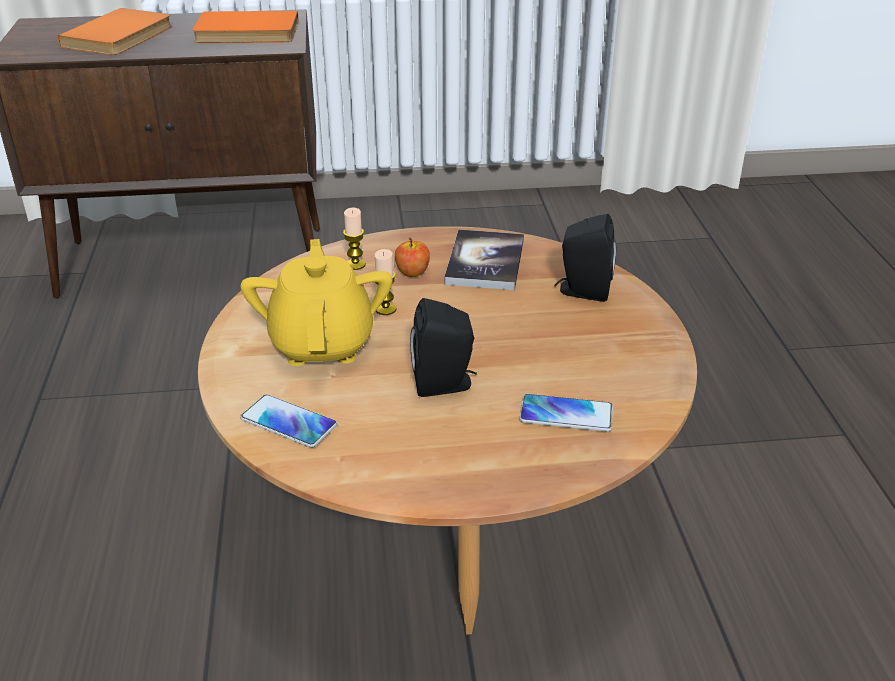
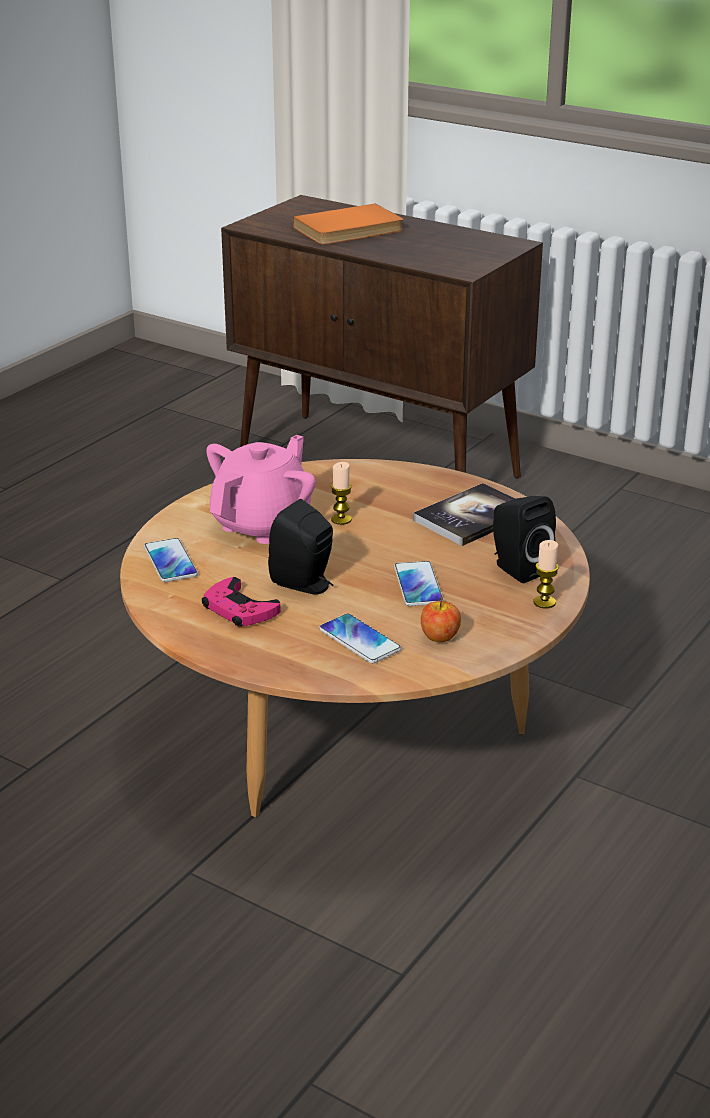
camera: 40 degrees right, 5 degrees down
orange book [192,11,299,43] -> none
yellow teapot [241,239,393,366] -> pink teapot [206,435,316,544]
candle [343,208,366,270] -> candle moved to [533,540,559,609]
apple [395,237,430,277] -> apple moved to [421,597,461,642]
none -> pink game controller [202,577,281,627]
none -> phone [394,561,444,606]

